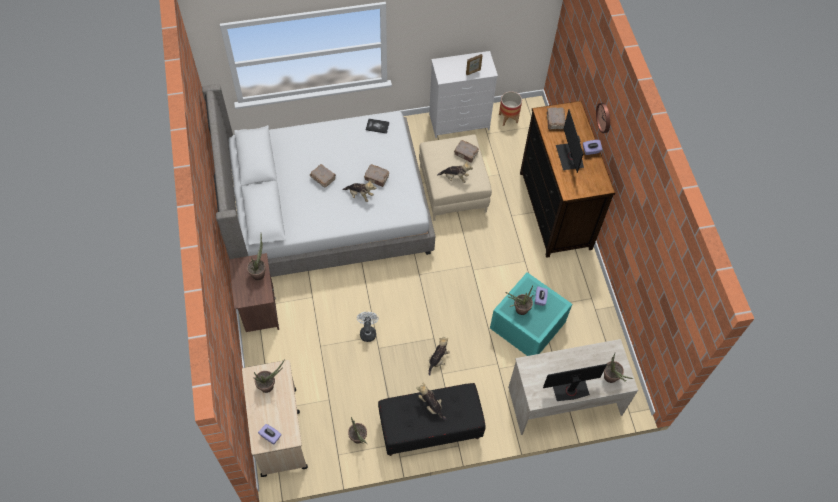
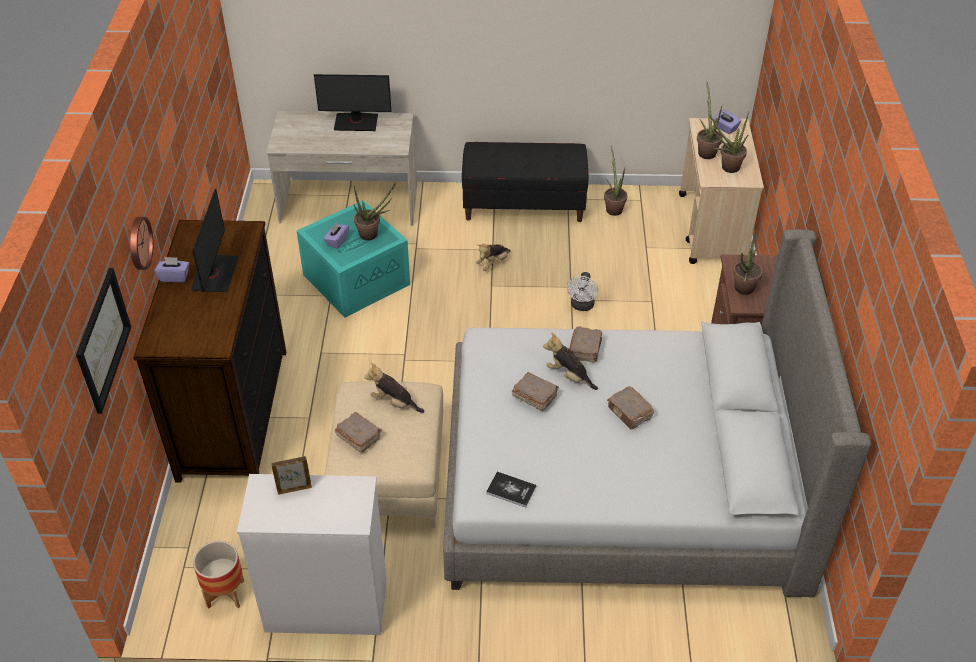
camera: 165 degrees left, 15 degrees down
plush toy [416,382,447,420] -> none
brown book [547,107,566,130] -> brown book moved to [569,326,602,363]
potted plant [604,353,633,383] -> potted plant moved to [697,82,723,159]
none -> picture [76,268,131,414]

